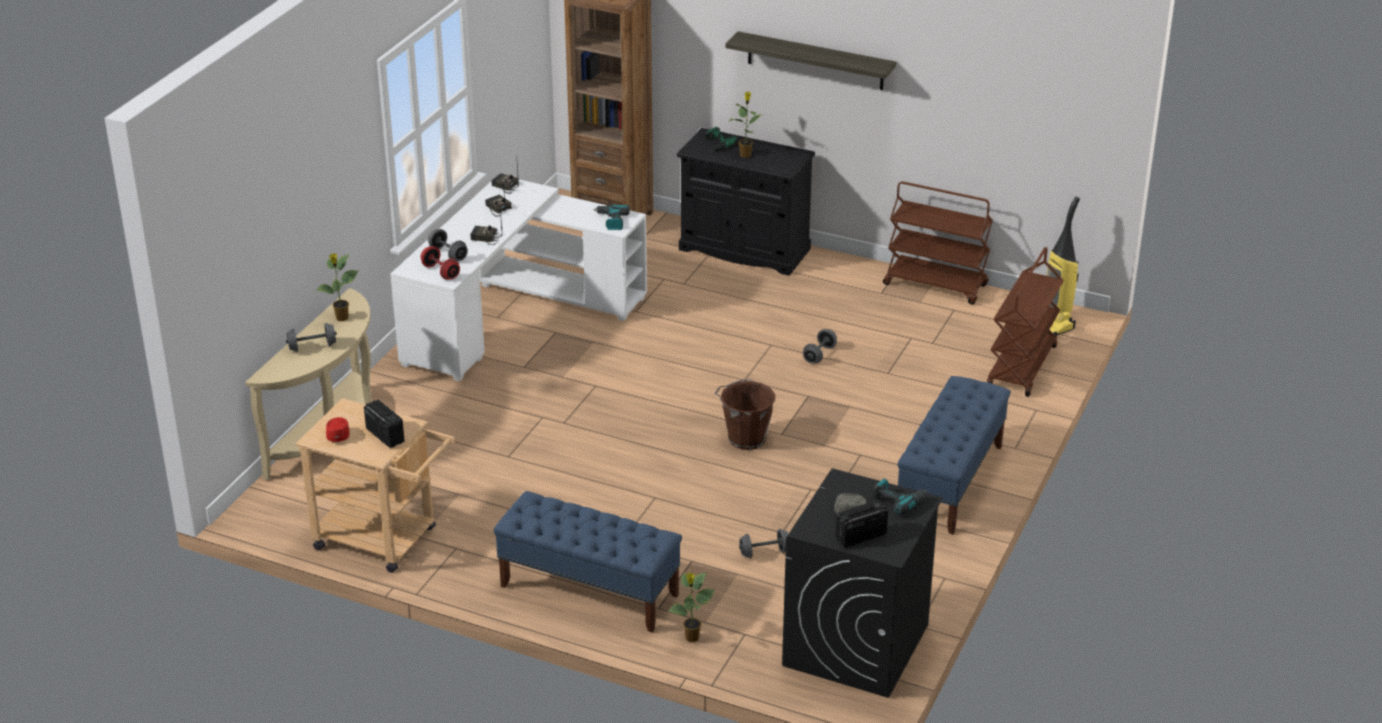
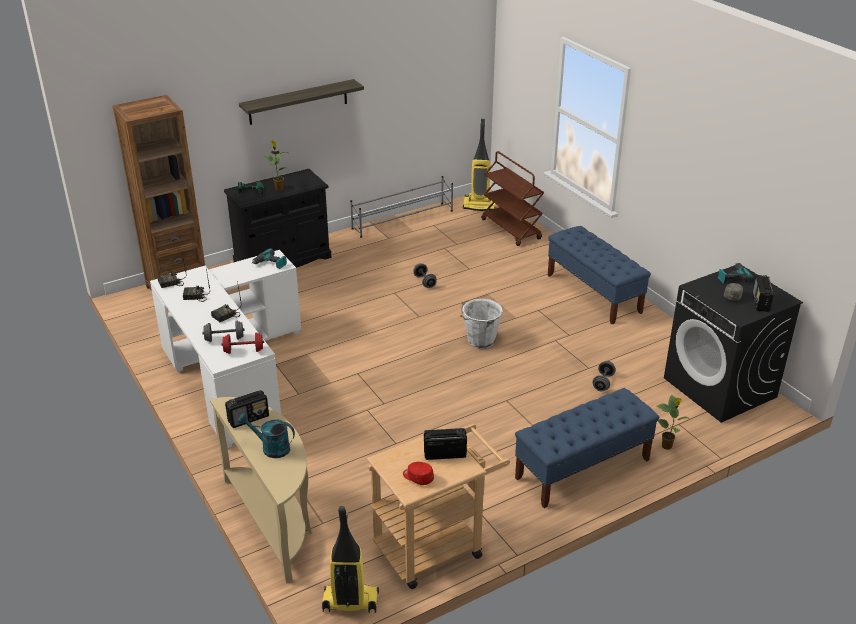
camera: 55 degrees left, 0 degrees up
grey dumbbell [286,323,337,352] -> turquoise watering can [238,413,295,458]
potted plant [316,253,358,321] -> radio [225,390,269,428]
brown bucket [715,379,775,450] -> white bucket [460,299,503,349]
brown cart [883,181,993,304] -> grey shoe rack [350,176,453,238]
none -> vacuum cleaner [322,506,379,613]

